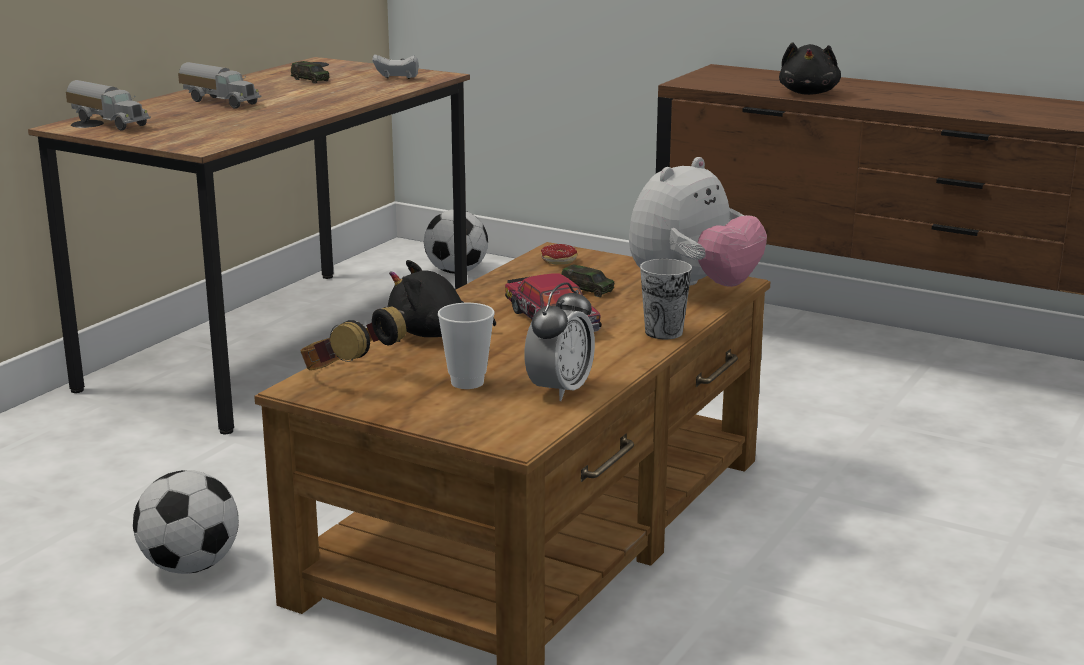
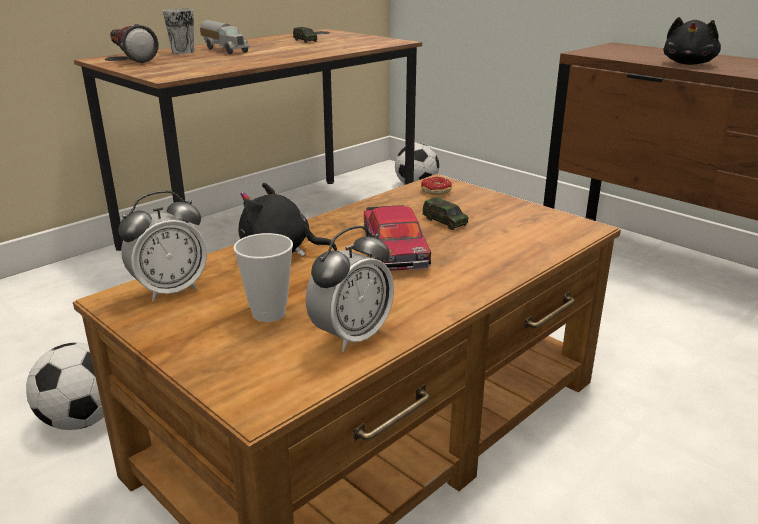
camera: 15 degrees right, 5 degrees up
toy truck [66,80,151,131] -> flashlight [110,24,158,63]
headphones [300,306,406,370] -> alarm clock [118,191,207,302]
white game controller [372,54,419,79] -> none
plush toy [629,157,767,287] -> none
cup [640,259,692,339] -> cup moved to [163,9,194,54]

